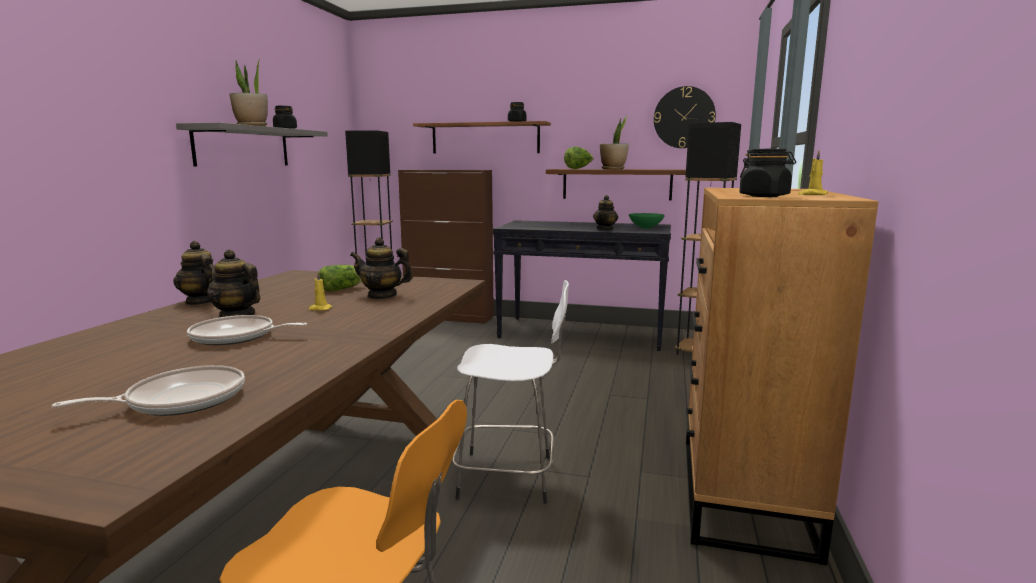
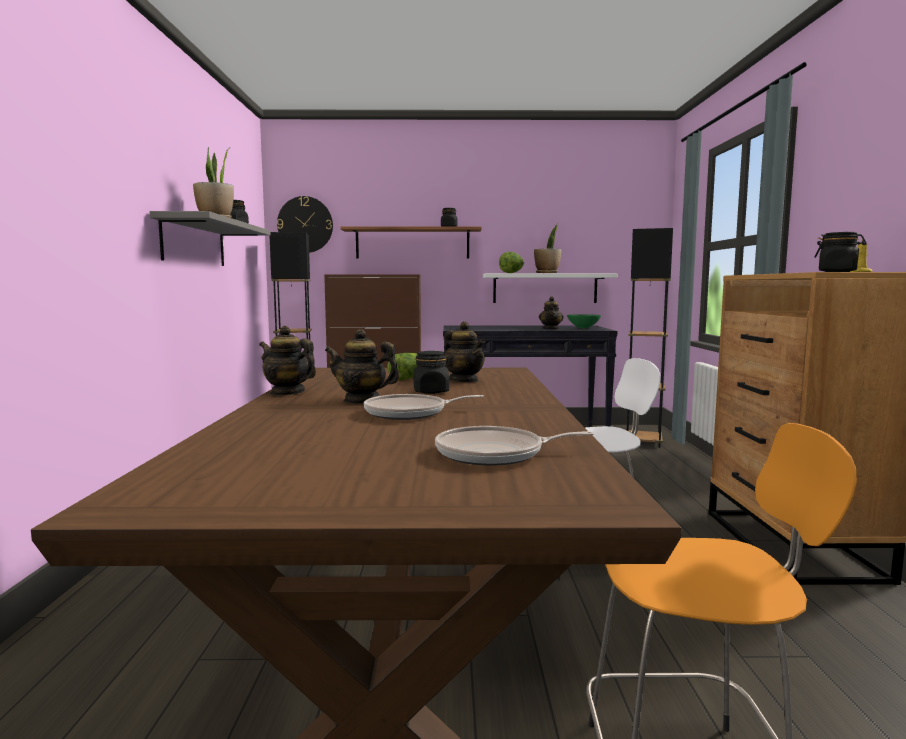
camera: 15 degrees left, 5 degrees down
frying pan [51,365,245,416] -> frying pan turned 135 degrees counterclockwise [435,426,594,466]
yellow candle [309,272,332,311] -> black jar [414,351,449,394]
teapot [350,238,413,299] -> teapot turned 120 degrees counterclockwise [444,321,485,382]
brown shelf [546,169,686,201] -> white shelf [483,273,618,303]
wall clock [654,86,716,148] -> wall clock moved to [277,196,333,253]

